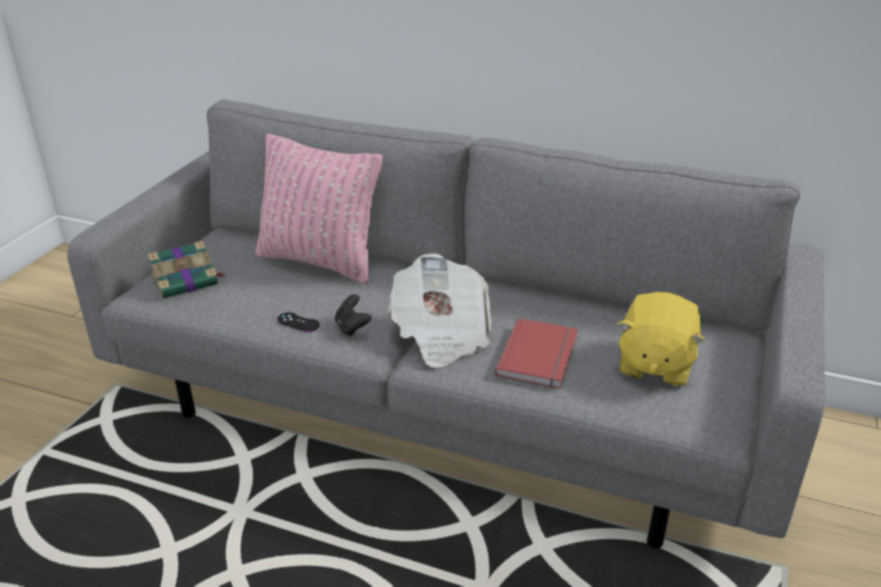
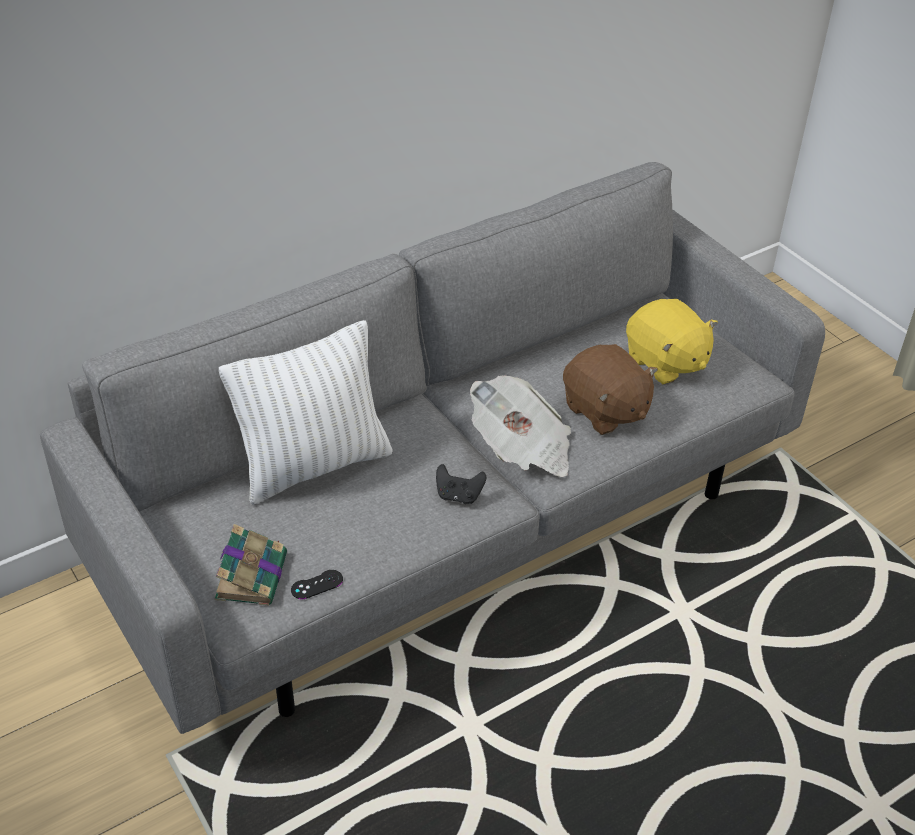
camera: 55 degrees left, 10 degrees up
pink pillow [255,134,382,283] -> white pillow [219,320,393,505]
black game controller [277,312,320,332] -> black game controller moved to [291,570,343,599]
red book [495,318,578,389] -> brown plush toy [563,344,658,435]

